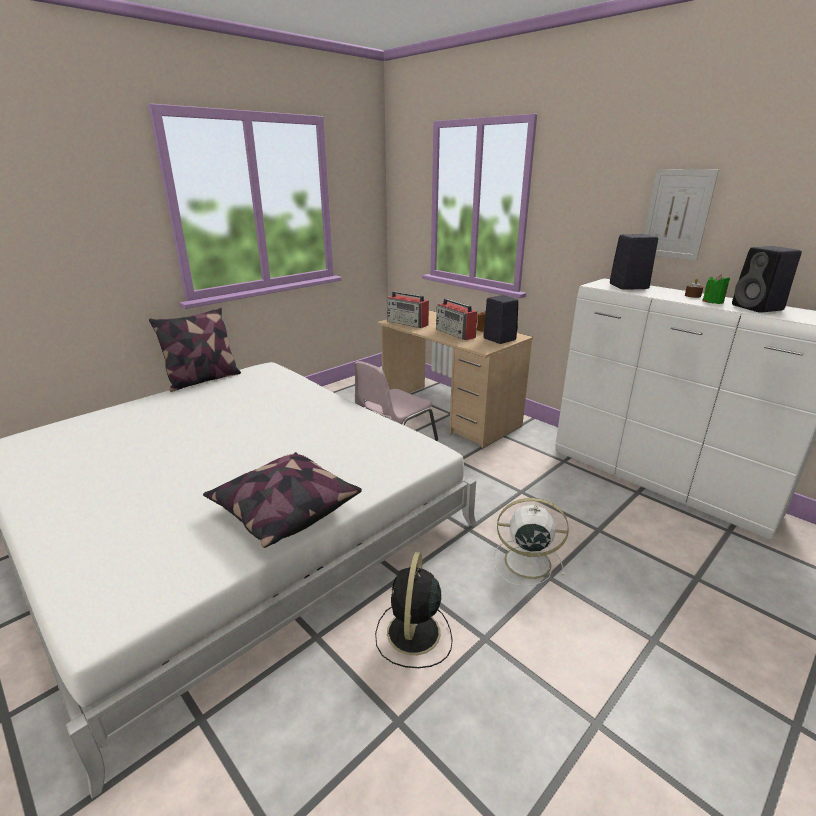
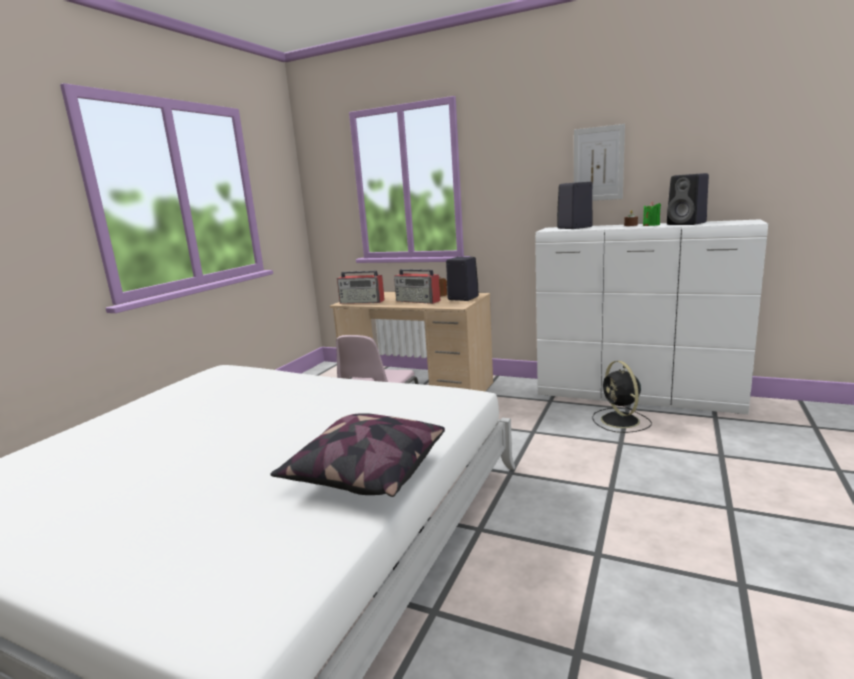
camera: 20 degrees left, 10 degrees down
pillow [149,308,241,392] -> none
black fan [375,552,453,668] -> black fan moved to [592,361,652,433]
white fan [493,498,569,586] -> none

